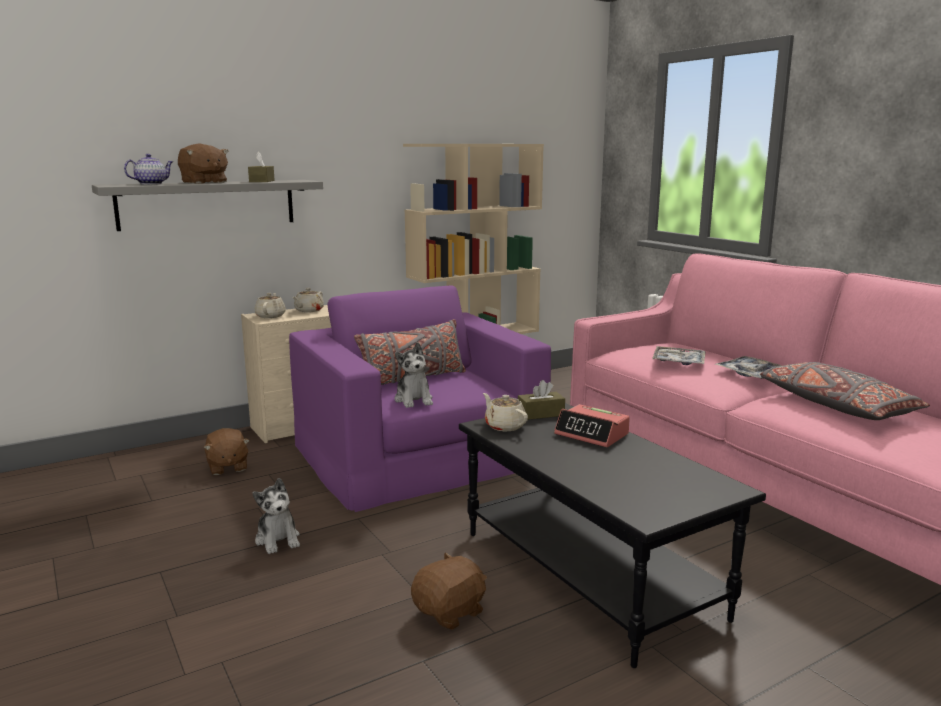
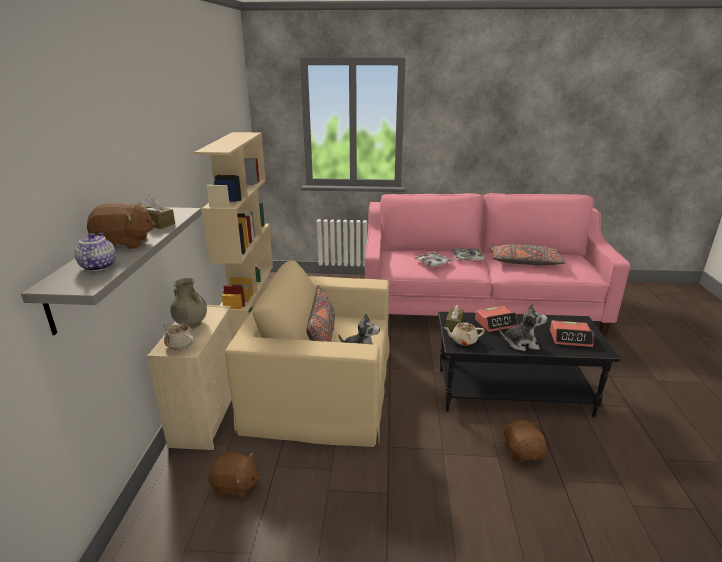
camera: 55 degrees left, 10 degrees up
plush toy [253,478,300,554] -> plush toy moved to [499,303,547,351]
purple armchair [289,286,551,512] -> beige armchair [225,261,390,447]
beige teapot [293,288,324,312] -> beige vase [170,278,207,329]
none -> alarm clock [550,320,593,347]

